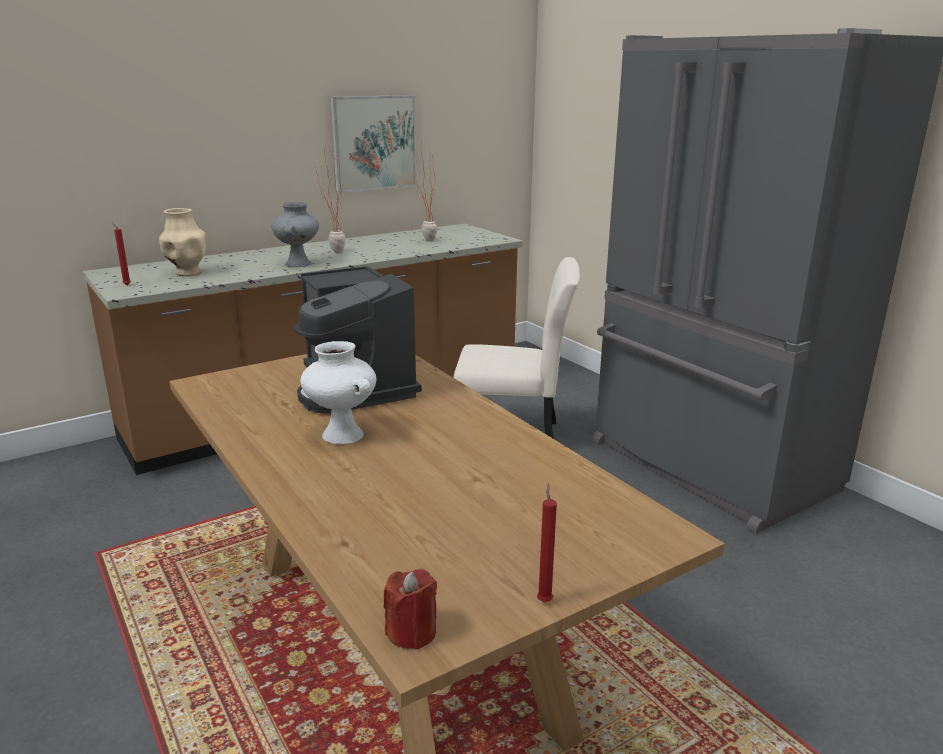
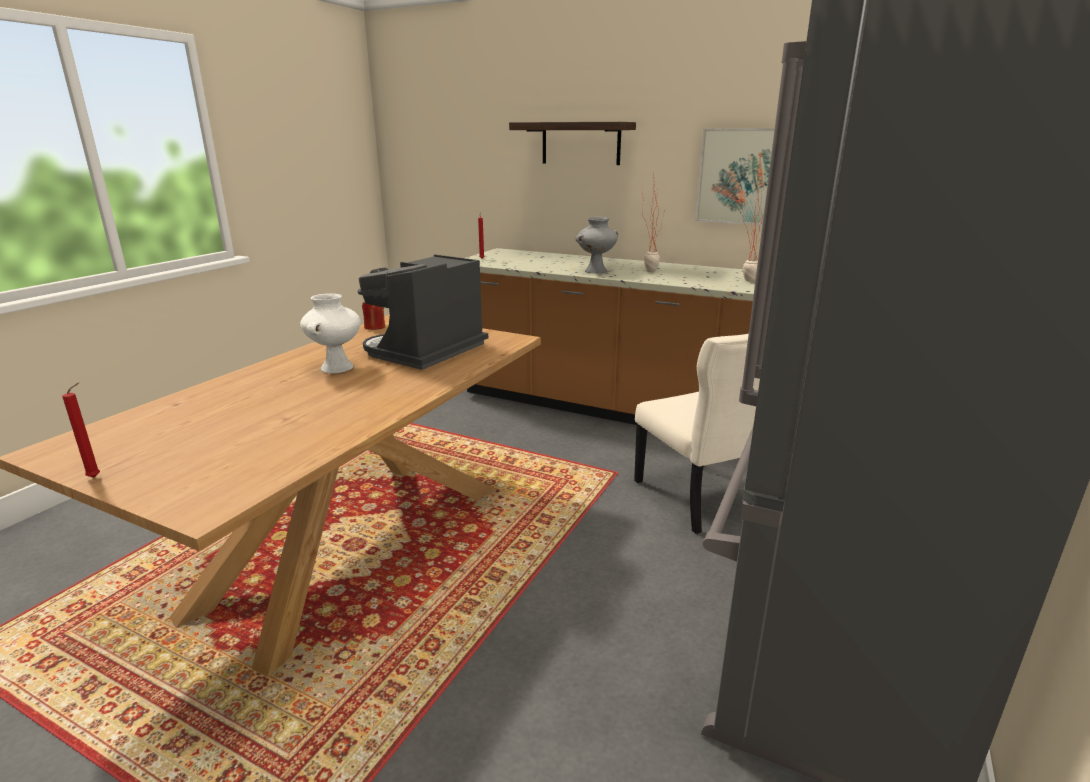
camera: 60 degrees right, 0 degrees up
beige vase [159,208,206,276] -> none
red candle [384,569,437,650] -> red candle moved to [362,302,385,330]
none -> shelf [509,122,636,165]

